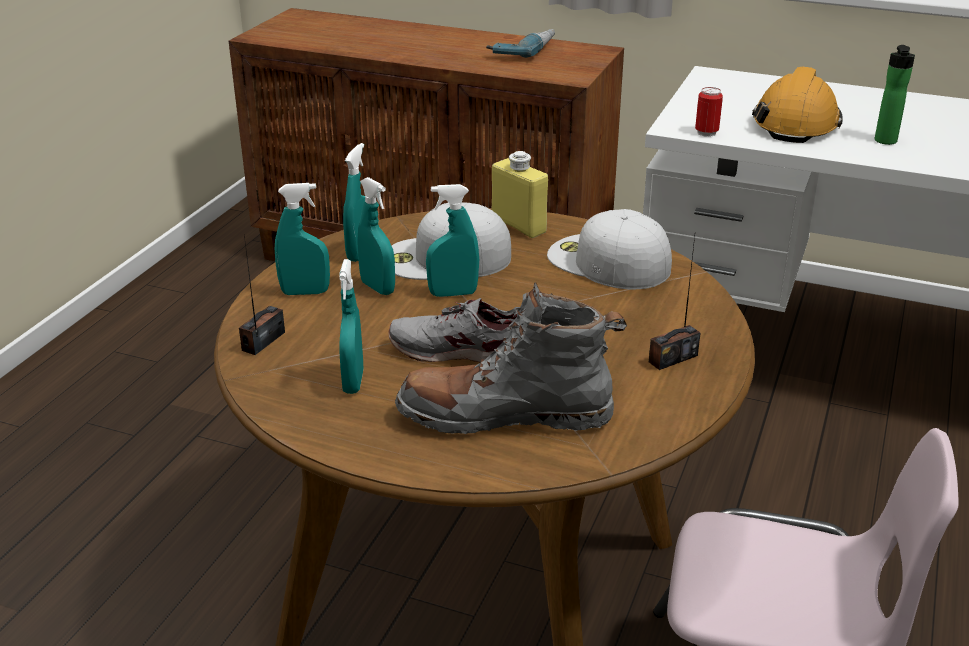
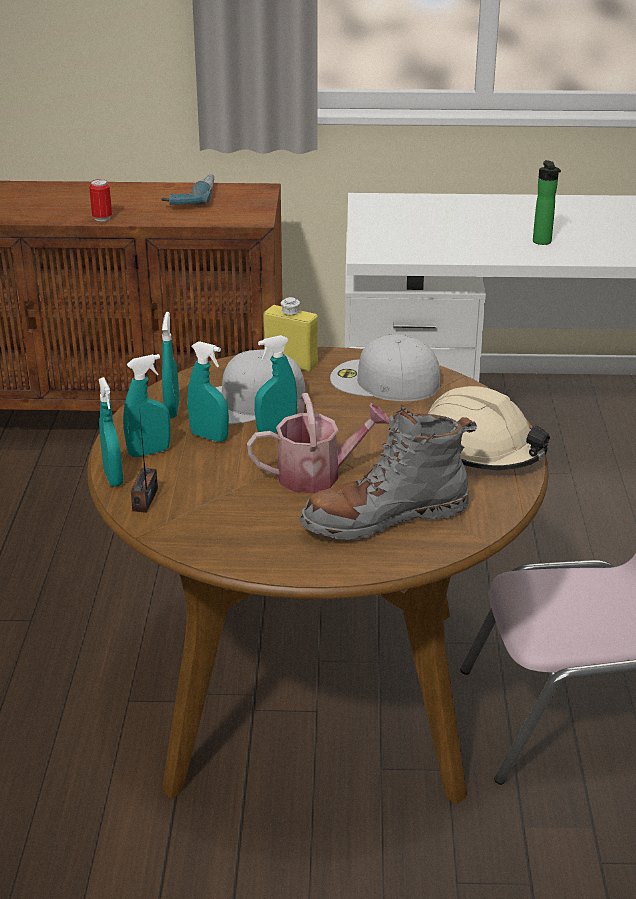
camera: 20 degrees left, 0 degrees up
turquoise spray bottle [339,259,363,394] -> turquoise spray bottle moved to [99,377,123,487]
grey shoe [389,298,520,363] -> watering can [247,393,391,493]
radio [649,237,701,370] -> beige hard hat [428,386,550,470]
can [695,87,723,137] -> can moved to [89,179,112,221]
orange hard hat [752,67,843,143] -> none

